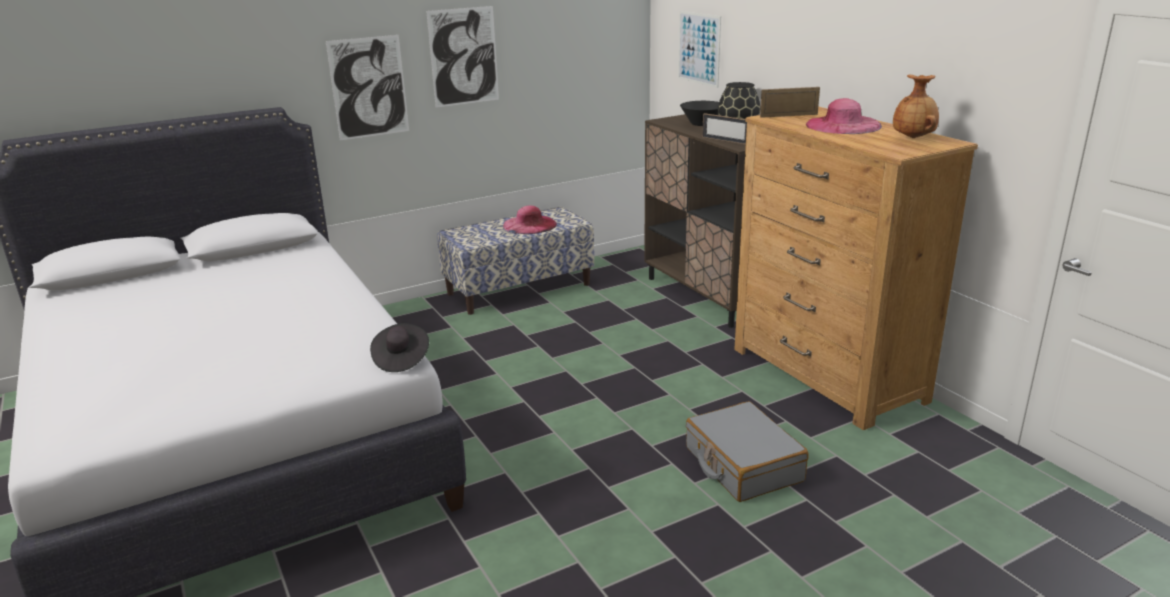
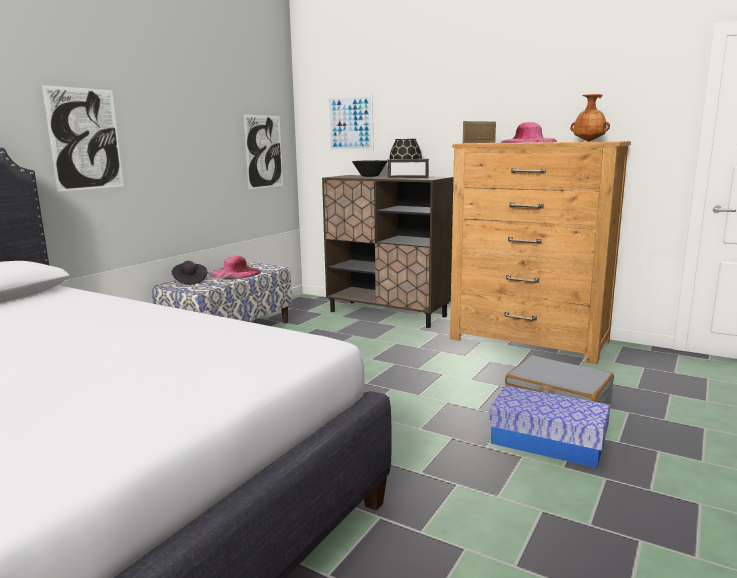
camera: 30 degrees left, 10 degrees down
black hat [370,323,429,372] -> black hat moved to [172,261,207,285]
picture [426,6,499,108] -> picture moved to [244,115,283,189]
none -> storage box [489,386,610,468]

